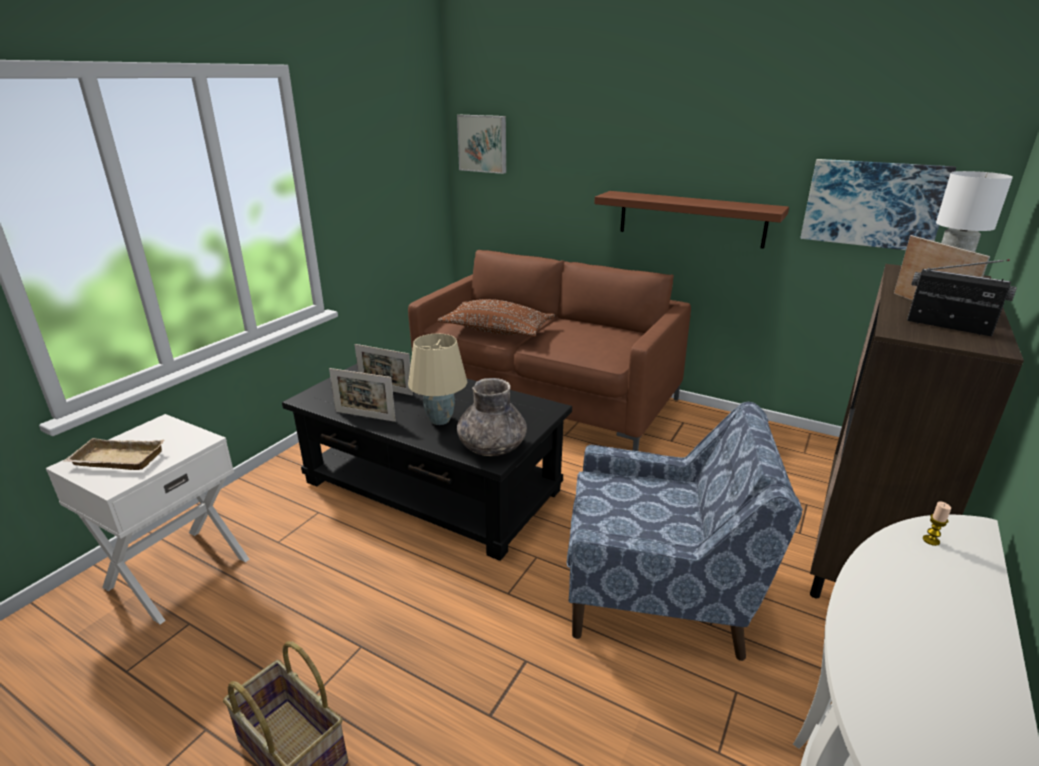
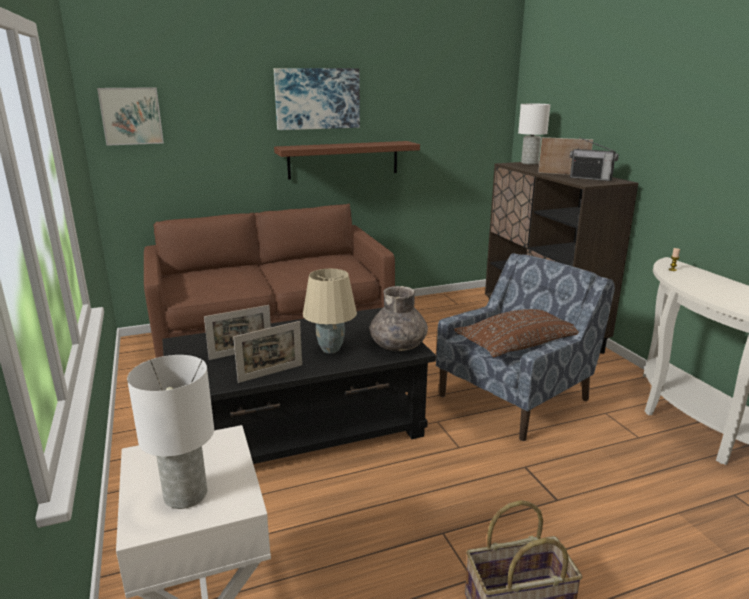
camera: 50 degrees left, 5 degrees down
beige tray [63,438,164,470] -> white table lamp [127,355,214,509]
brown pillow [437,299,555,337] -> brown pillow moved to [454,309,579,357]
picture [800,159,956,250] -> picture moved to [274,68,360,130]
radio [907,259,1017,336] -> radio turned 135 degrees counterclockwise [570,137,619,181]

